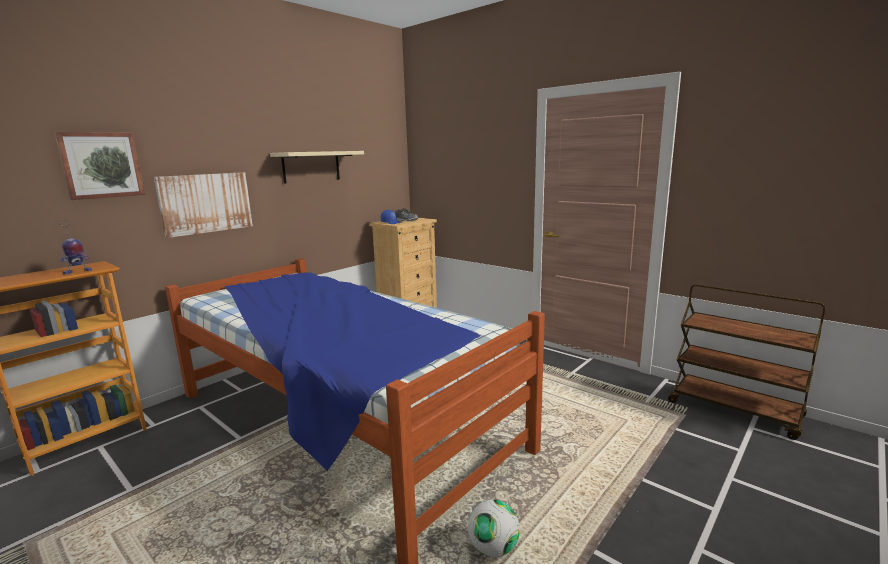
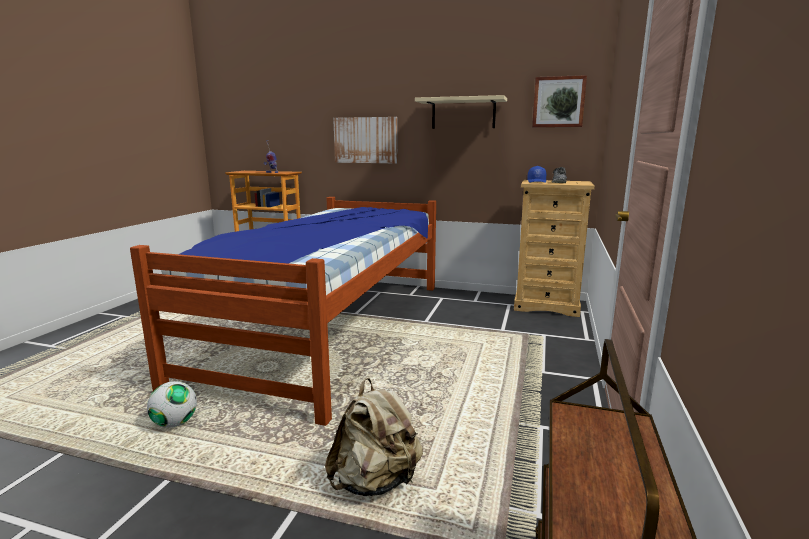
camera: 65 degrees right, 0 degrees up
picture [54,132,145,200] -> picture moved to [532,75,587,127]
none -> beige backpack [325,378,423,496]

